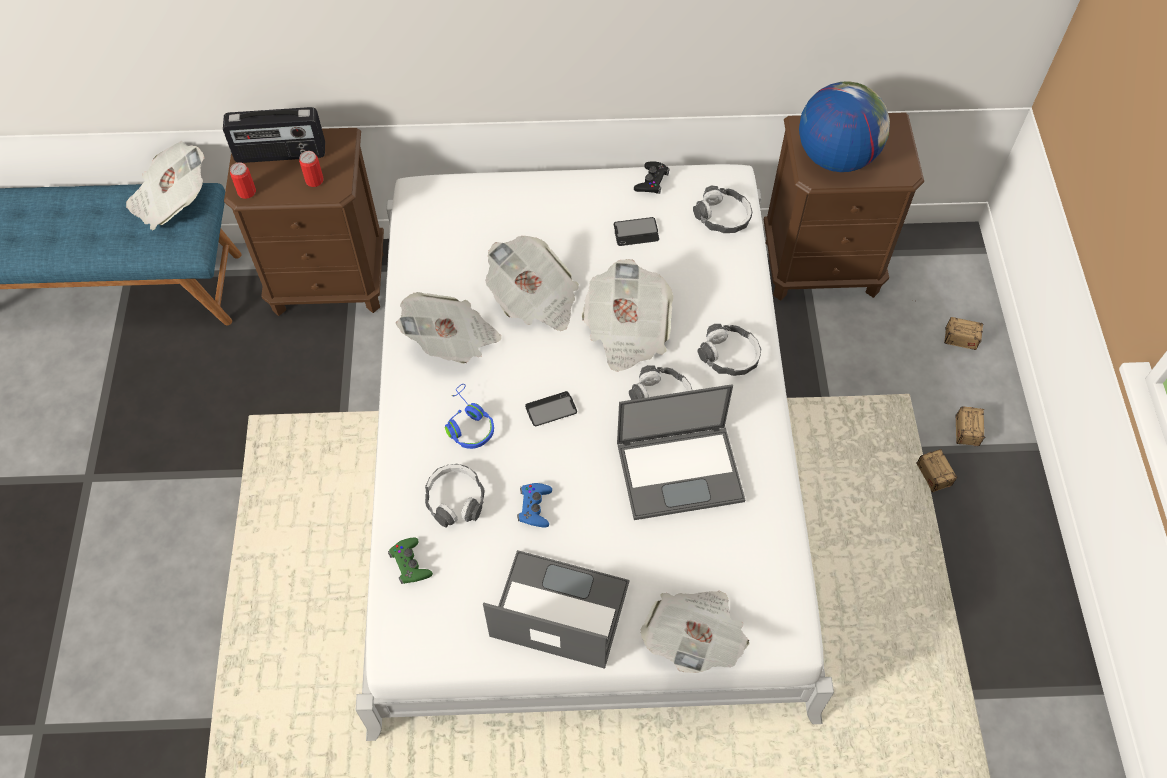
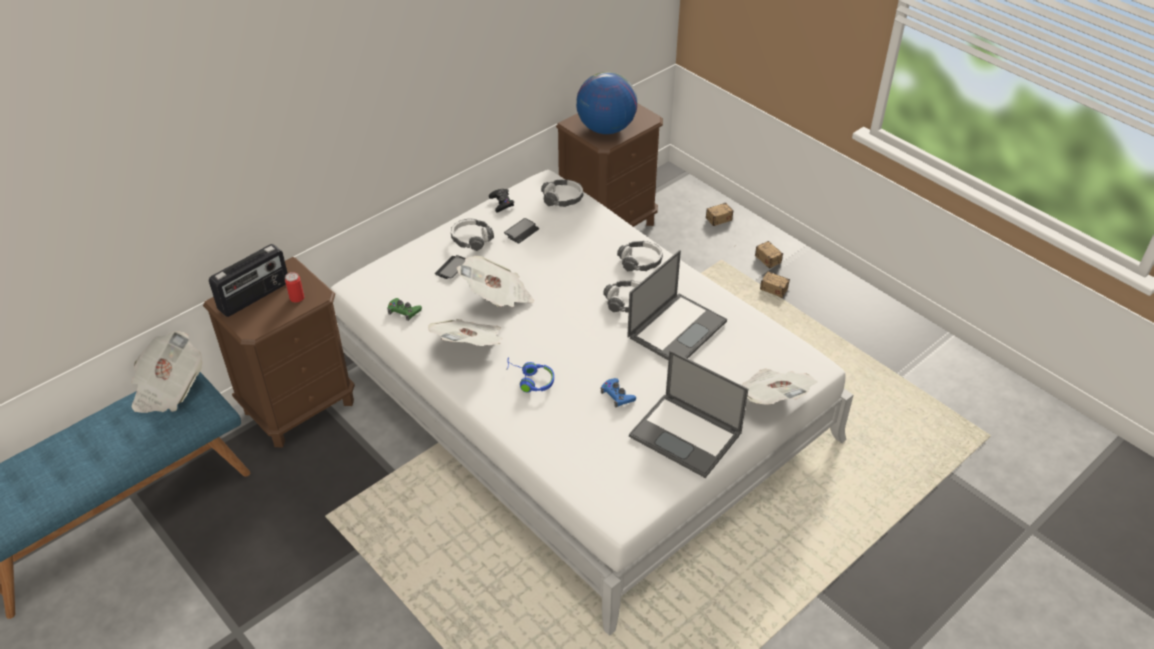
camera: 40 degrees left, 15 degrees down
can [230,162,256,199] -> none
green game controller [388,538,433,584] -> green game controller moved to [387,298,422,321]
headphones [425,464,485,528] -> headphones moved to [451,219,494,251]
laptop [483,550,629,669] -> laptop turned 120 degrees counterclockwise [629,350,748,478]
phone [525,391,577,426] -> phone moved to [435,255,466,279]
newspaper [582,259,673,372] -> none

